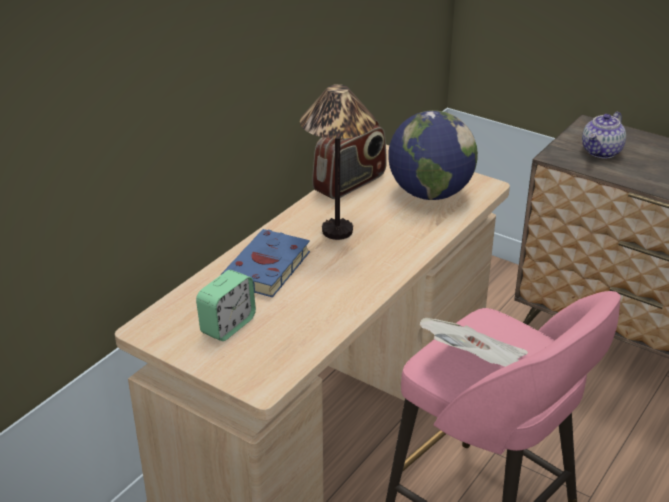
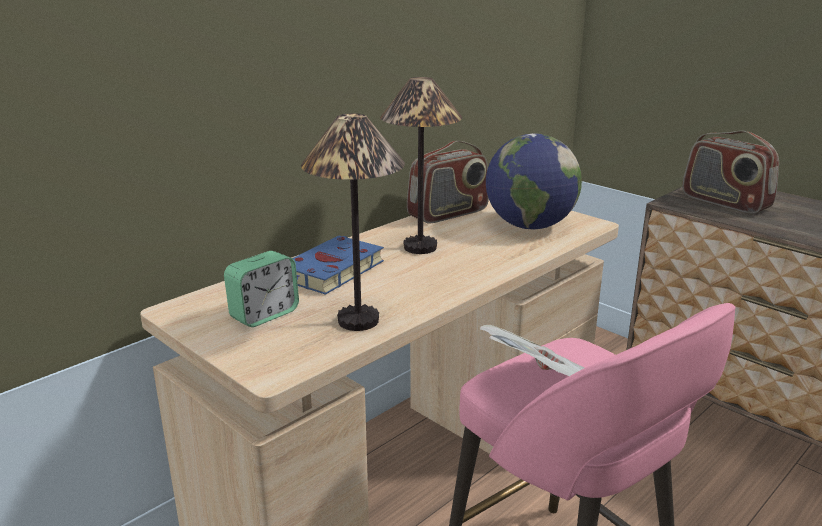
camera: 10 degrees right, 10 degrees down
teapot [582,112,626,159] -> radio [682,130,779,214]
none -> table lamp [301,114,405,331]

